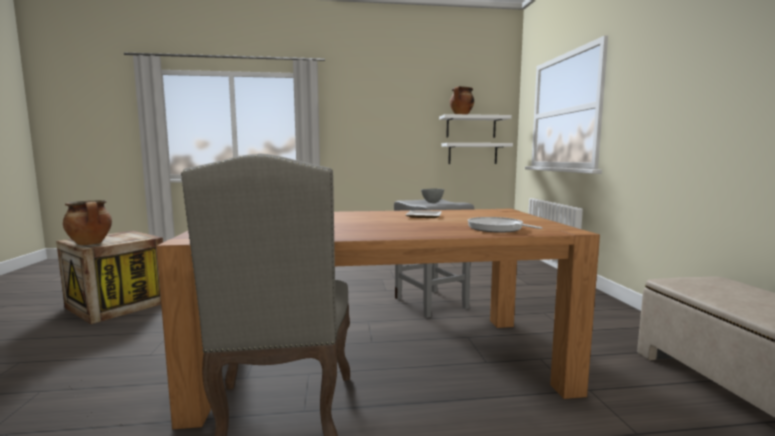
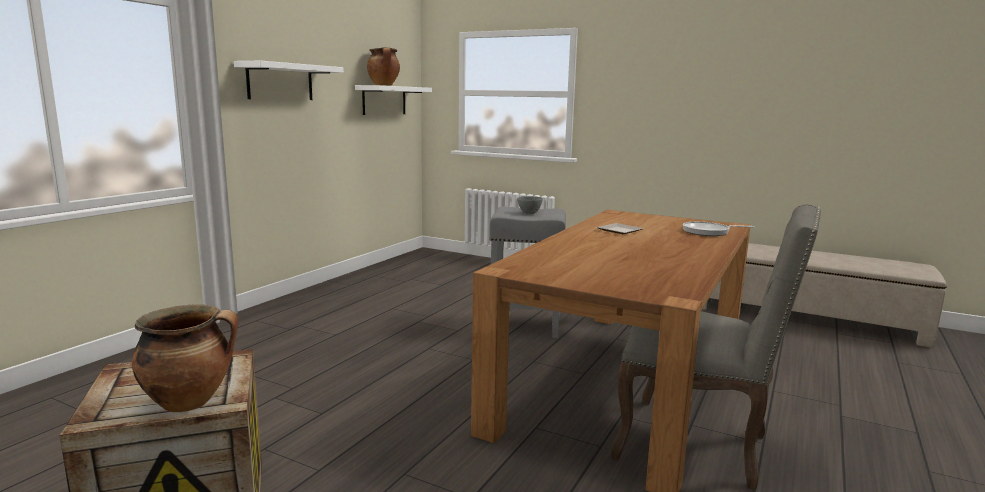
camera: 55 degrees left, 5 degrees up
white shelf [441,143,513,164] -> white shelf moved to [234,61,344,100]

